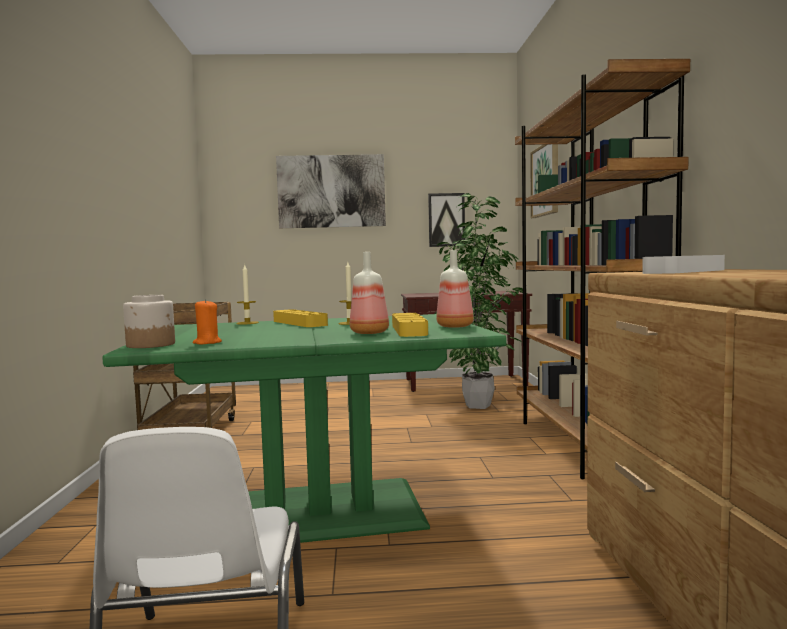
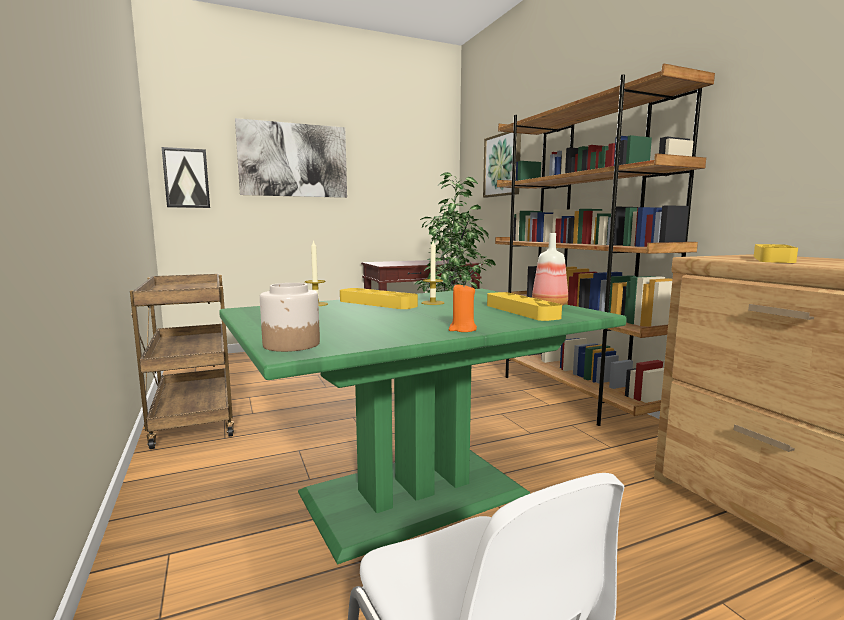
camera: 20 degrees left, 5 degrees up
orange candle [193,299,222,344] -> orange candle moved to [449,283,477,332]
bottle [350,252,389,334] -> none
picture [428,193,465,247] -> picture moved to [162,147,210,208]
white tray [642,255,725,274] -> yellow tray [754,244,798,263]

